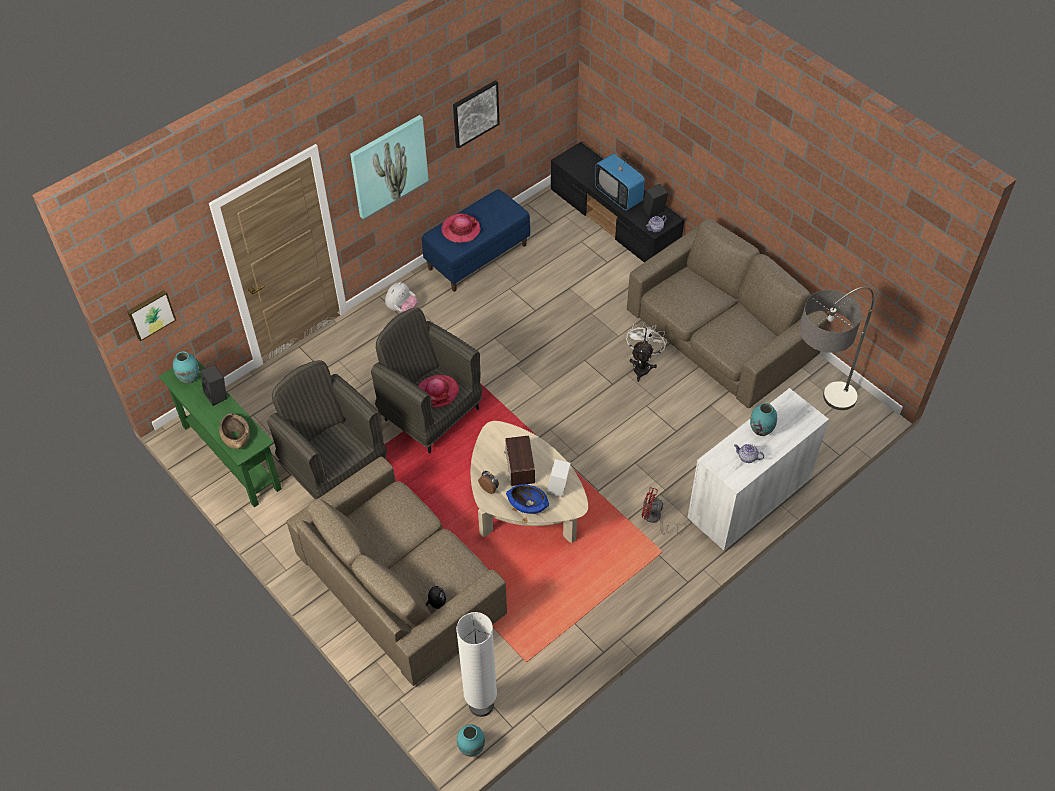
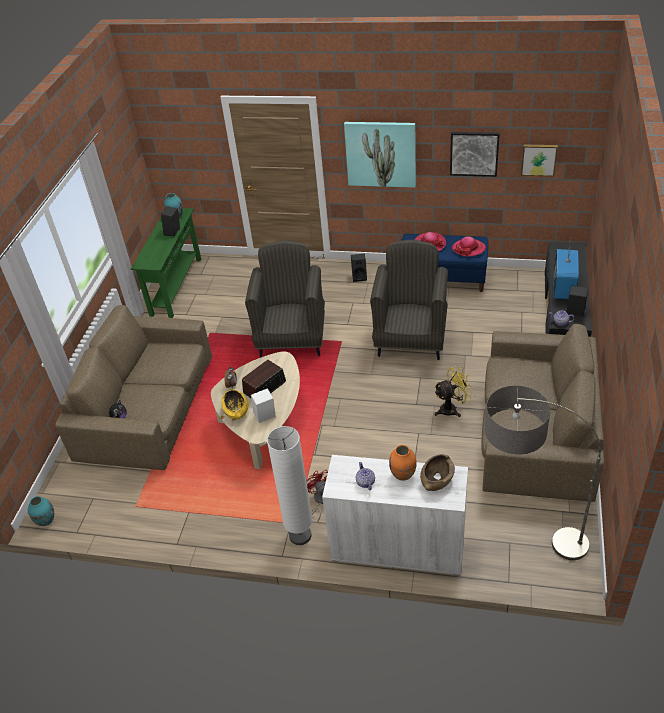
camera: 55 degrees right, 10 degrees down
picture [127,290,176,341] -> picture moved to [521,145,558,176]
brown bowl [219,413,250,449] -> brown bowl moved to [420,454,455,491]
grey armchair [267,360,387,499] -> grey armchair moved to [370,240,448,360]
plush toy [385,282,418,312] -> black speaker [351,254,367,282]
hat [418,375,459,407] -> hat moved to [452,236,486,257]
white floor lamp [456,612,497,717] -> white floor lamp moved to [267,426,313,545]
blue bowl [506,484,549,514] -> yellow bowl [222,389,248,419]
white fan [626,323,667,382] -> yellow fan [434,366,473,417]
turquoise vase [750,403,777,436] -> orange vase [389,445,417,481]

